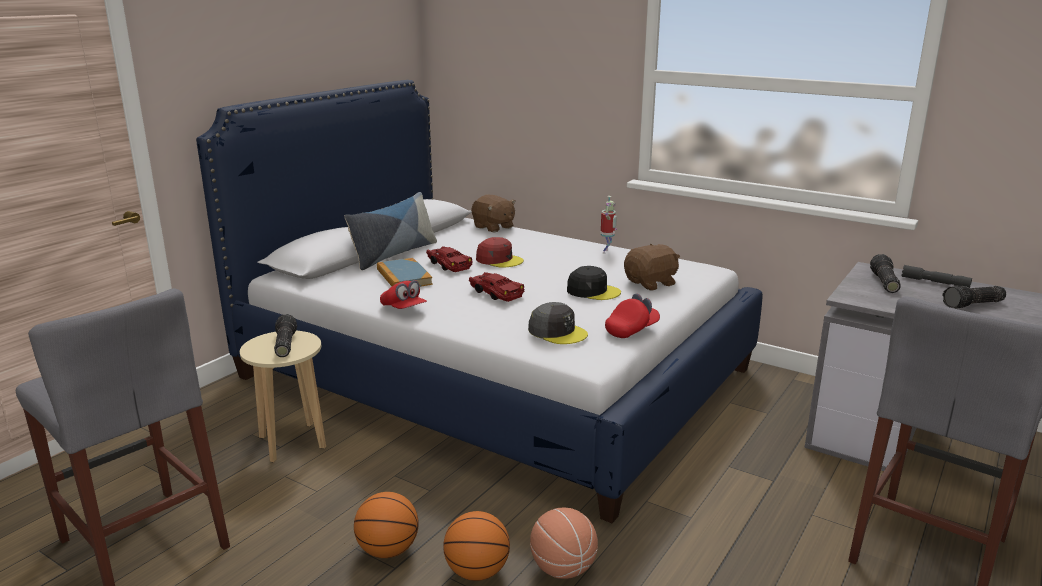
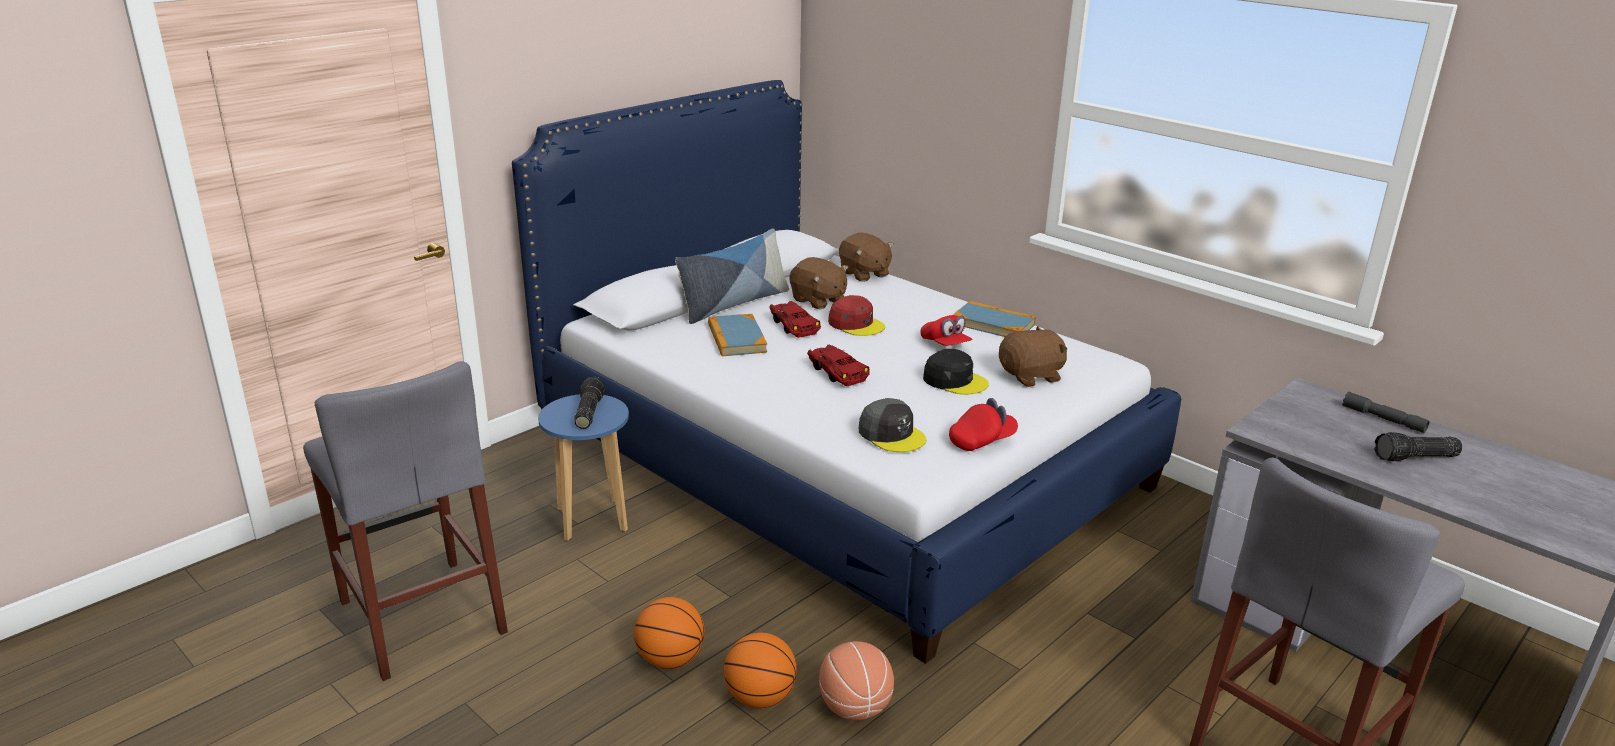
camera: 10 degrees right, 5 degrees up
beige stool [240,331,326,462] -> blue stool [538,394,629,541]
red cap [380,280,427,309] -> red cap moved to [921,315,973,346]
toy robot [601,196,617,254] -> book [953,301,1036,337]
flashlight [870,254,901,293] -> none
none -> brown plush toy [789,257,848,309]

